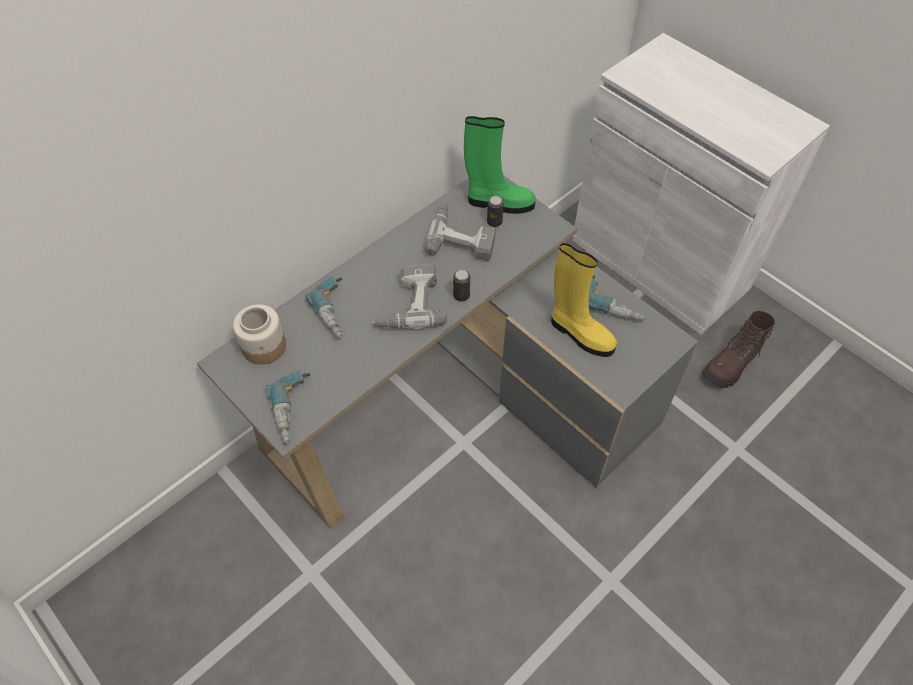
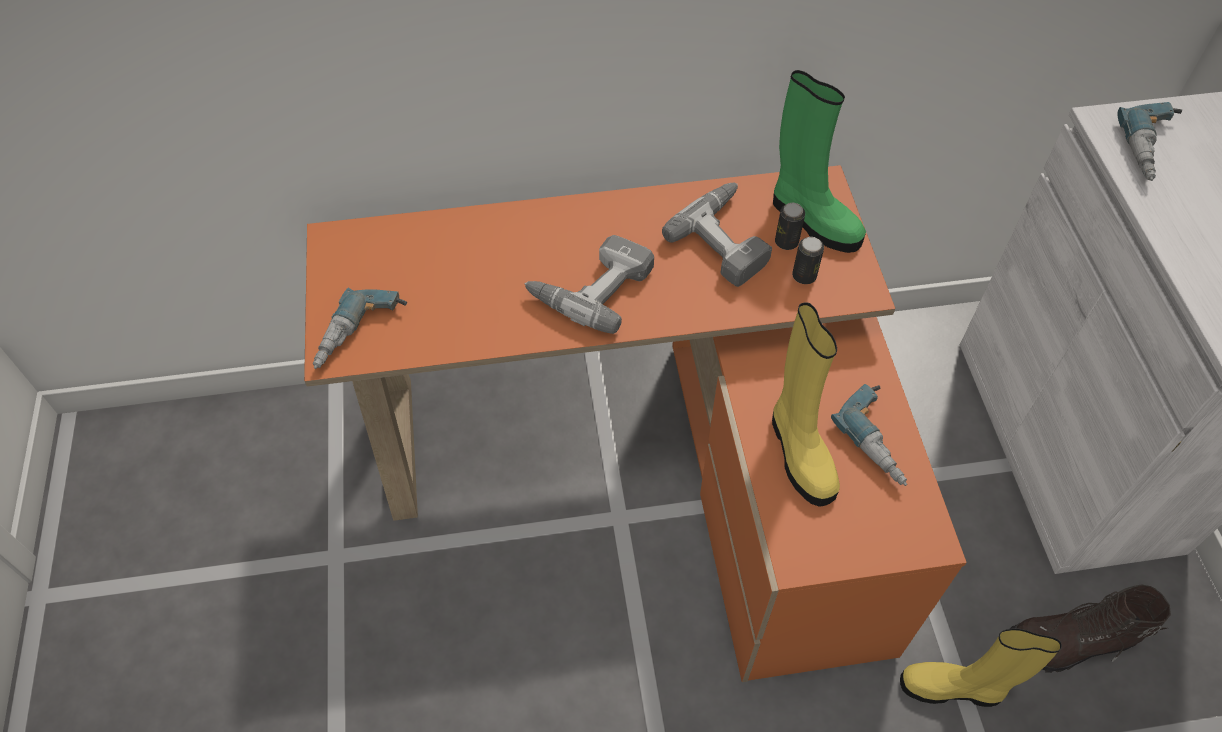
camera: 35 degrees right, 0 degrees up
grey desk [197,175,698,529] -> orange desk [304,165,967,682]
jar [233,304,286,365] -> none
power drill [305,276,342,339] -> power drill moved to [1117,102,1182,181]
can [453,270,470,301] -> can moved to [792,237,824,284]
none -> yellow boot [900,628,1062,707]

